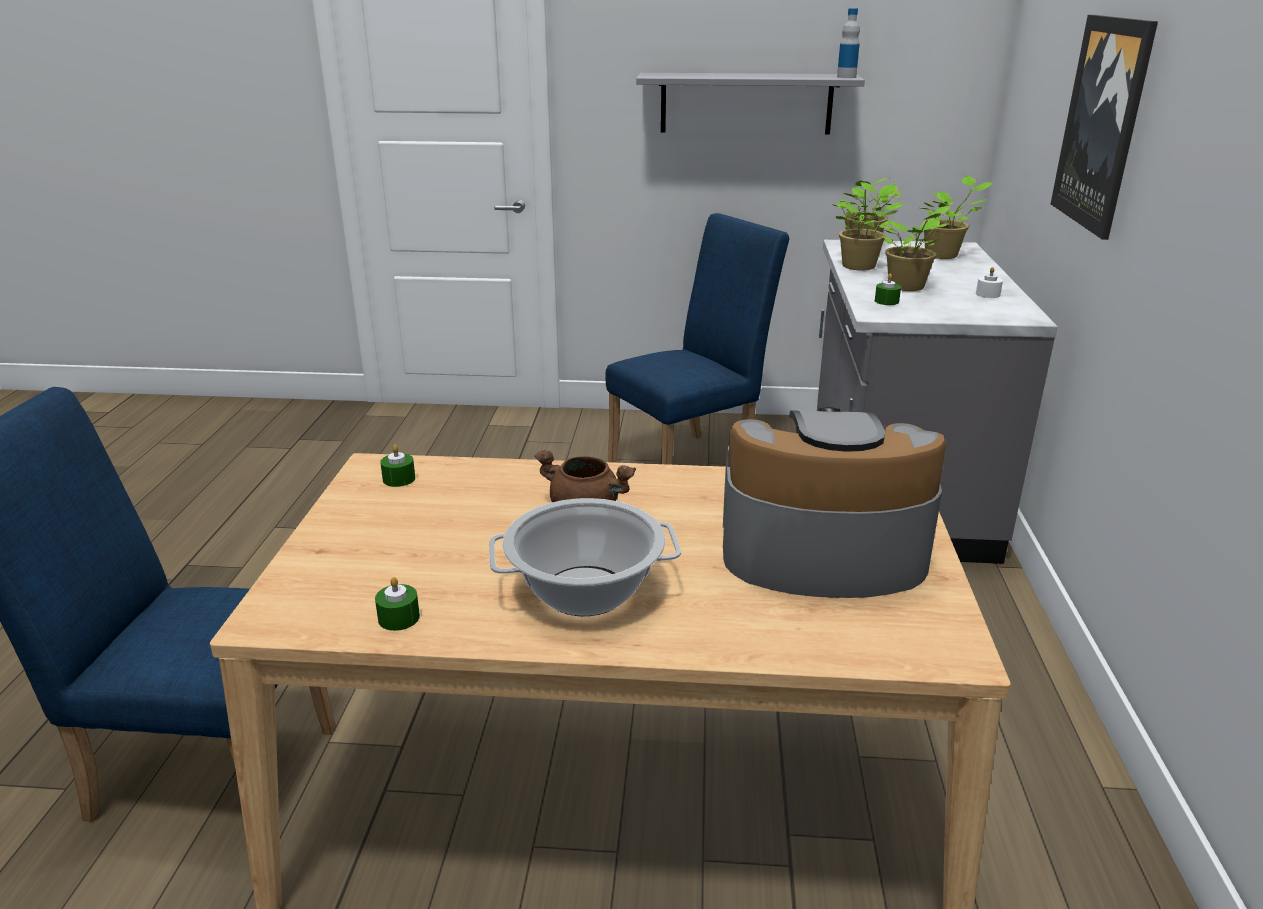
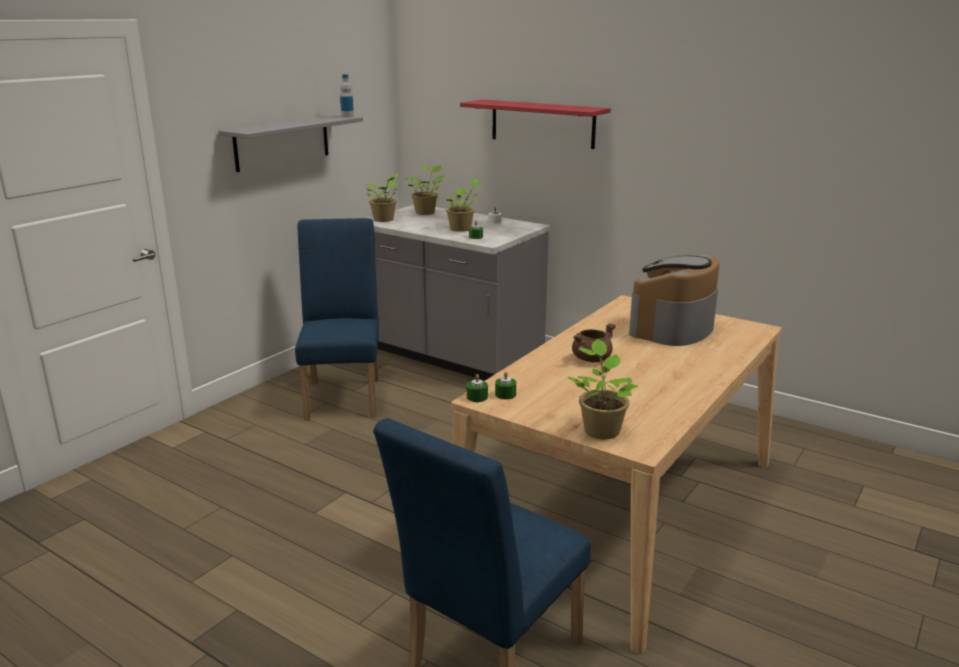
camera: 60 degrees left, 5 degrees down
green candle [375,577,420,631] -> green candle moved to [467,374,488,402]
cooking pot [489,498,681,616] -> none
potted plant [832,182,903,271] -> potted plant moved to [568,339,639,439]
picture [1051,15,1158,240] -> red shelf [460,100,611,149]

